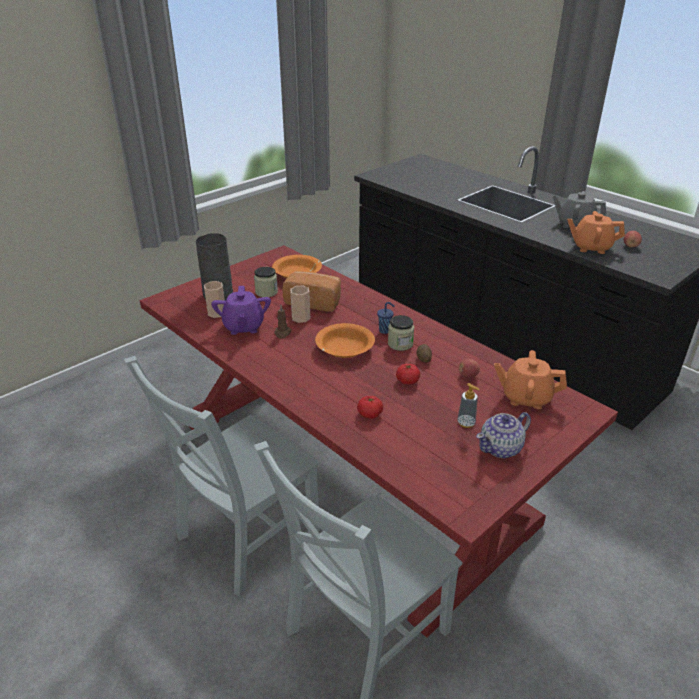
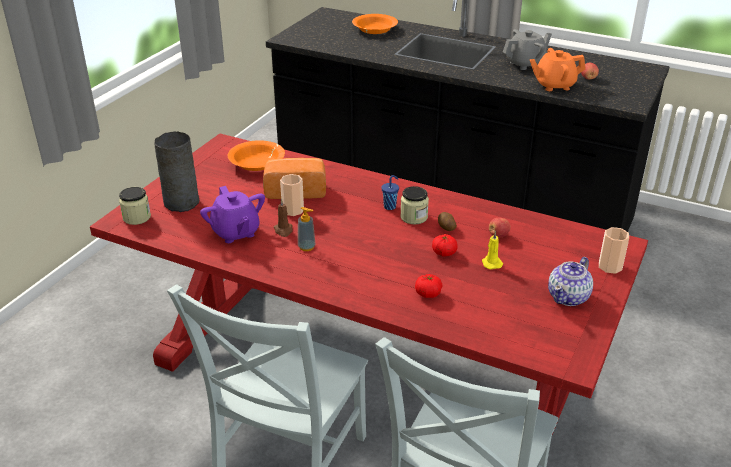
camera: 20 degrees left, 0 degrees up
cup [204,281,225,318] -> cup moved to [599,227,629,274]
jar [254,267,278,297] -> jar moved to [119,187,151,225]
orange bowl [315,323,375,358] -> orange bowl moved to [352,14,398,34]
soap dispenser [457,383,480,428] -> soap dispenser moved to [298,207,316,251]
orange teapot [494,350,567,409] -> none
grey teapot [553,191,606,228] -> grey teapot turned 150 degrees clockwise [503,29,552,70]
none -> yellow candle [482,231,503,269]

